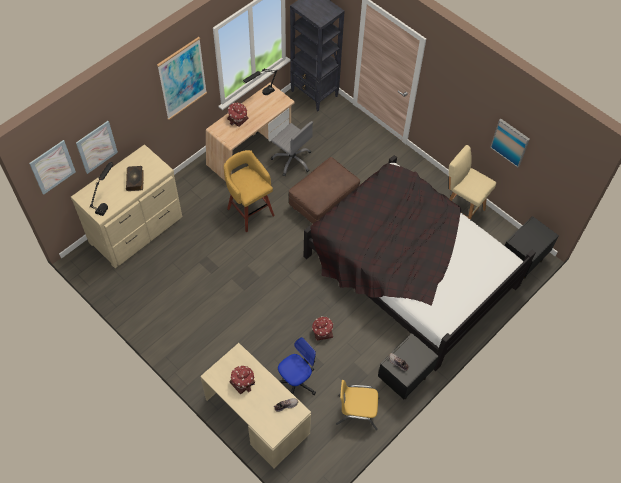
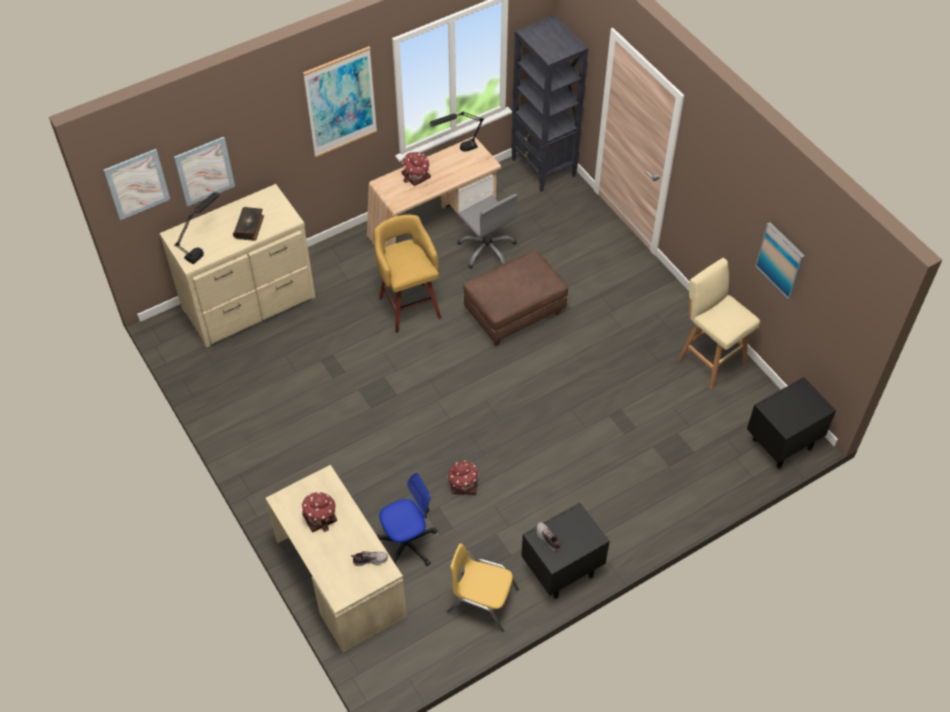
camera: 15 degrees right, 5 degrees down
black bed [304,155,536,371] -> none

